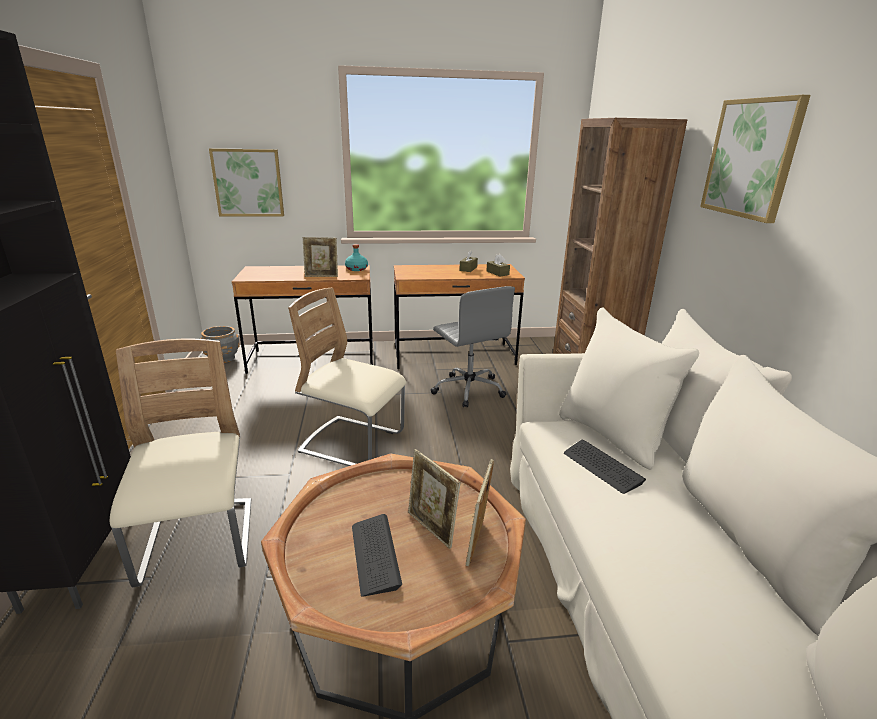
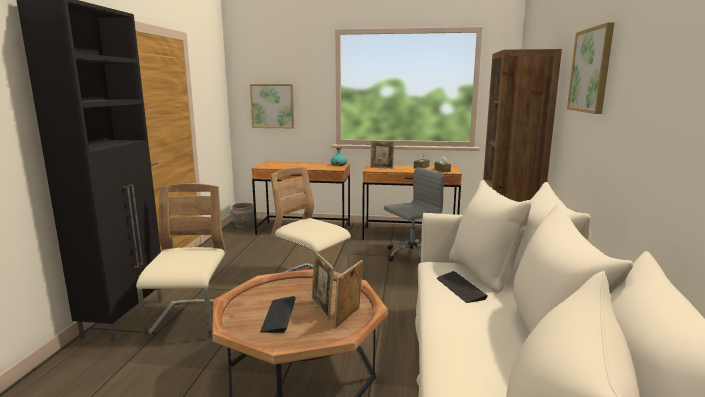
camera: 15 degrees right, 10 degrees down
picture frame [303,237,338,277] -> picture frame moved to [370,140,395,169]
grey office chair [431,286,515,408] -> grey office chair turned 105 degrees counterclockwise [384,167,445,263]

